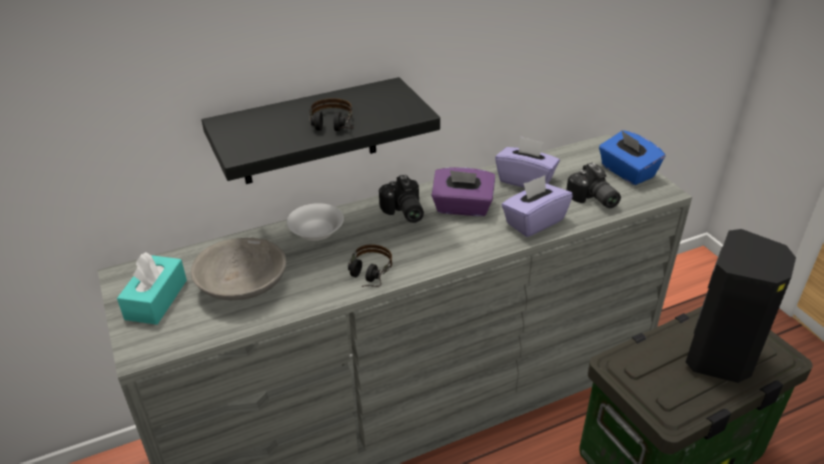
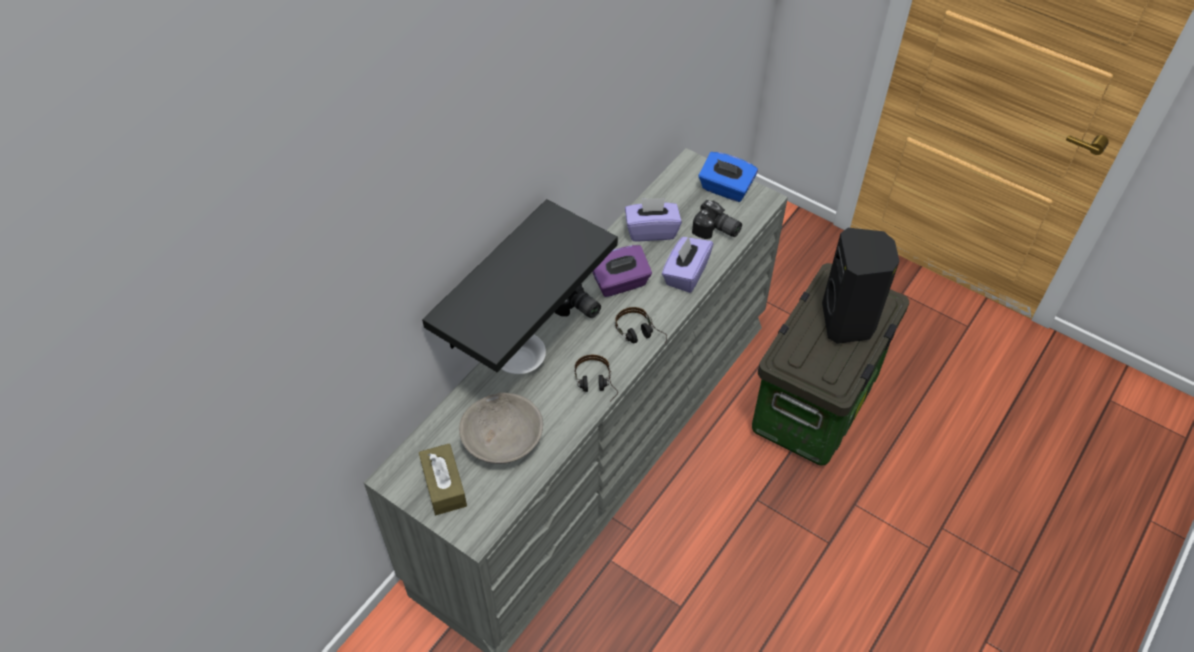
camera: 30 degrees left, 15 degrees up
turquoise tissue box [117,252,187,325] -> brown tissue box [419,443,467,515]
headphones [309,98,354,131] -> headphones moved to [615,307,667,344]

